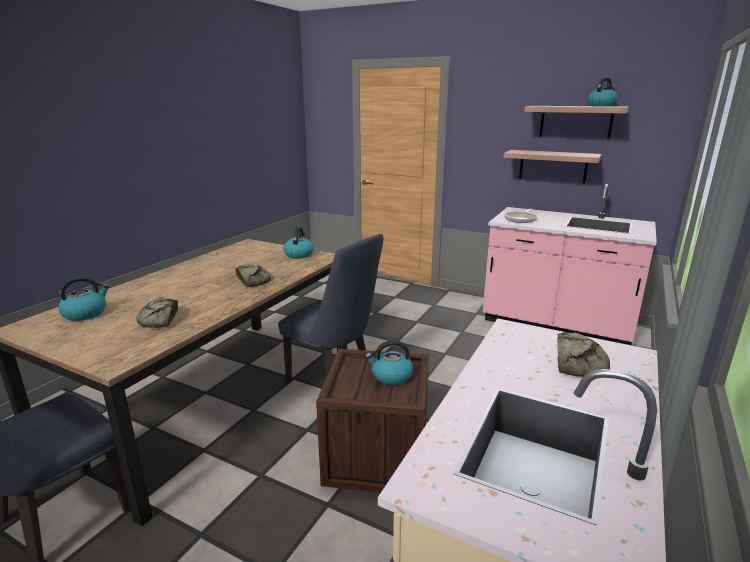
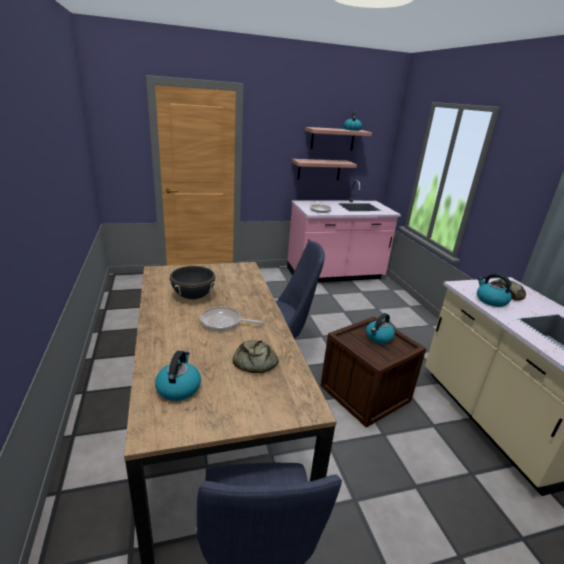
camera: 45 degrees left, 5 degrees up
bread [235,264,271,287] -> none
kettle [284,227,314,259] -> kettle moved to [477,273,512,307]
none -> black cooking pot [170,266,217,299]
none -> frying pan [200,307,263,331]

